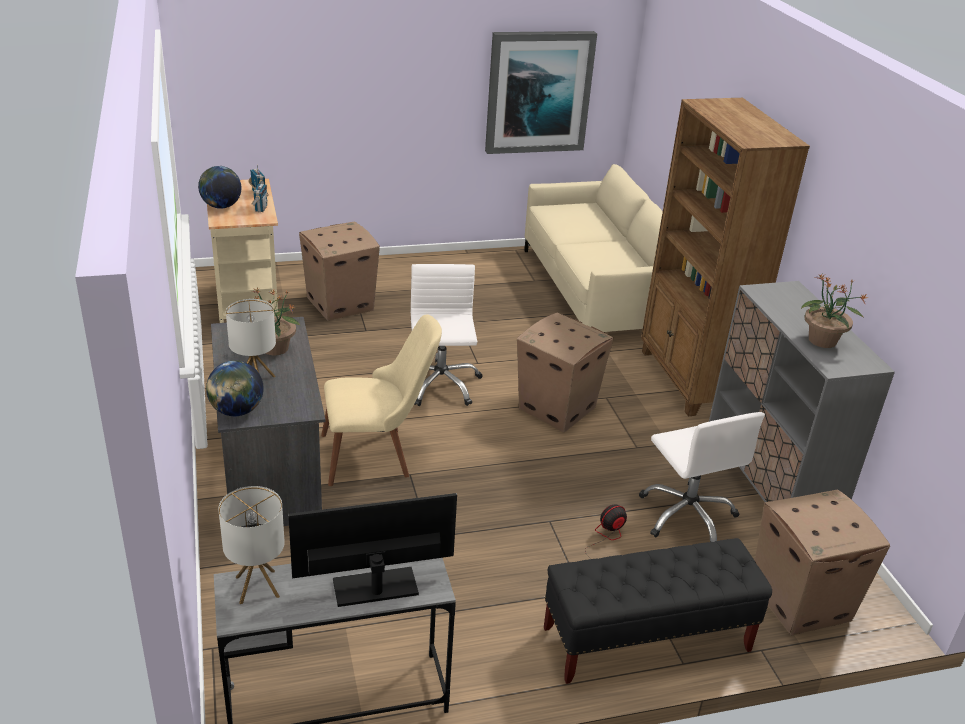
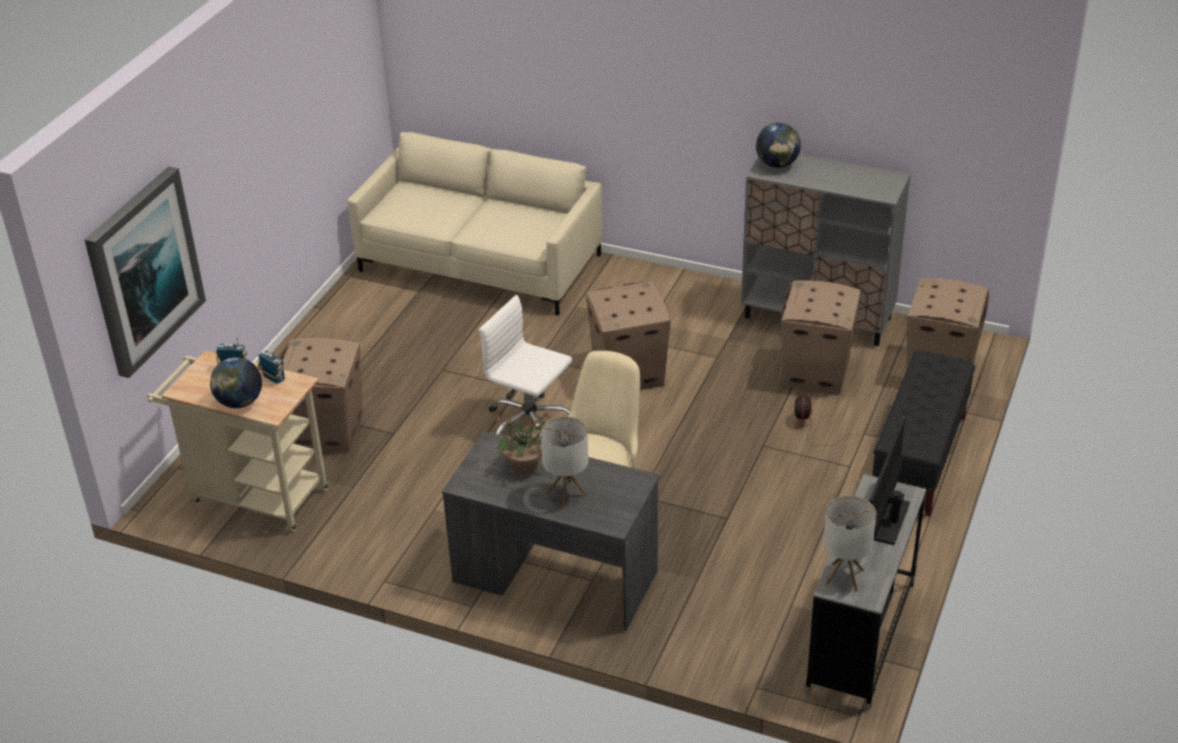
camera: 50 degrees left, 5 degrees up
globe [206,360,264,416] -> globe moved to [756,123,801,168]
picture [485,31,597,154] -> picture moved to [85,167,206,378]
white office chair [639,412,765,542] -> cardboard box [781,280,861,394]
brown bookcase [641,98,810,417] -> none
potted plant [801,274,869,348] -> none

